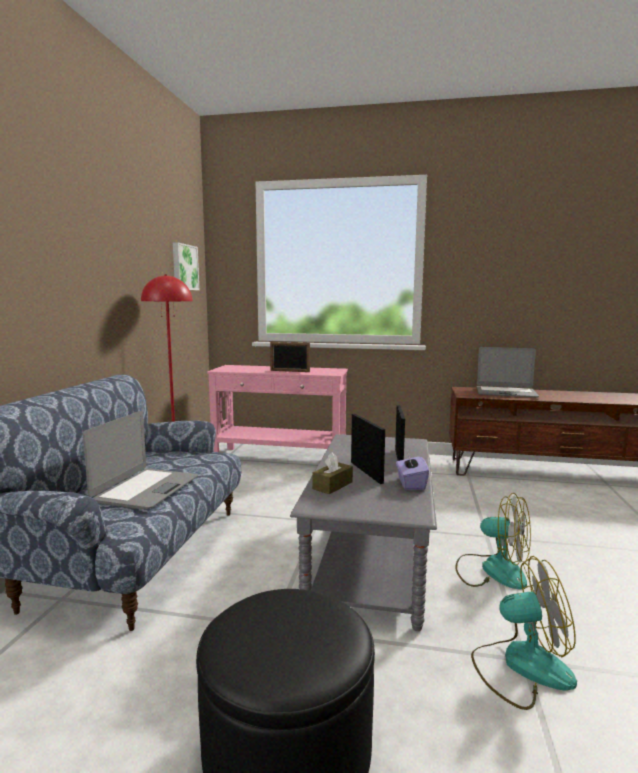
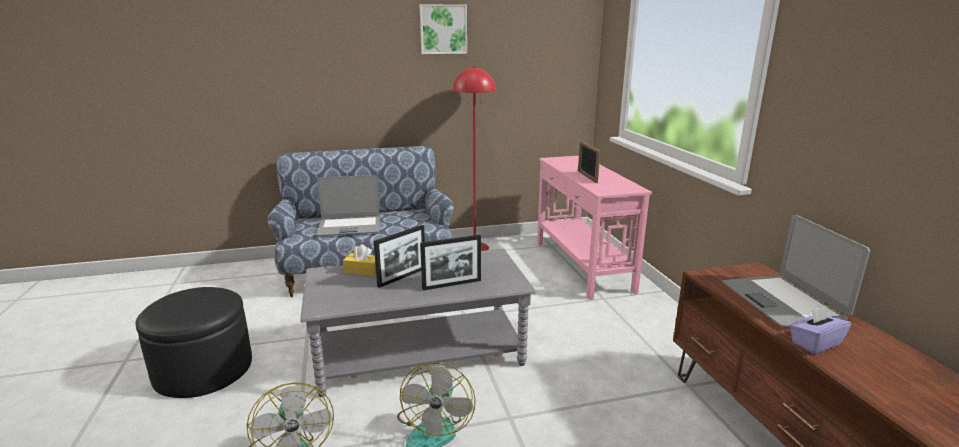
camera: 65 degrees right, 10 degrees up
picture [173,242,199,290] -> picture moved to [420,4,467,54]
brown tissue box [312,452,353,494] -> yellow tissue box [343,244,376,276]
purple tissue box [396,456,429,490] -> purple tissue box moved to [790,306,851,354]

